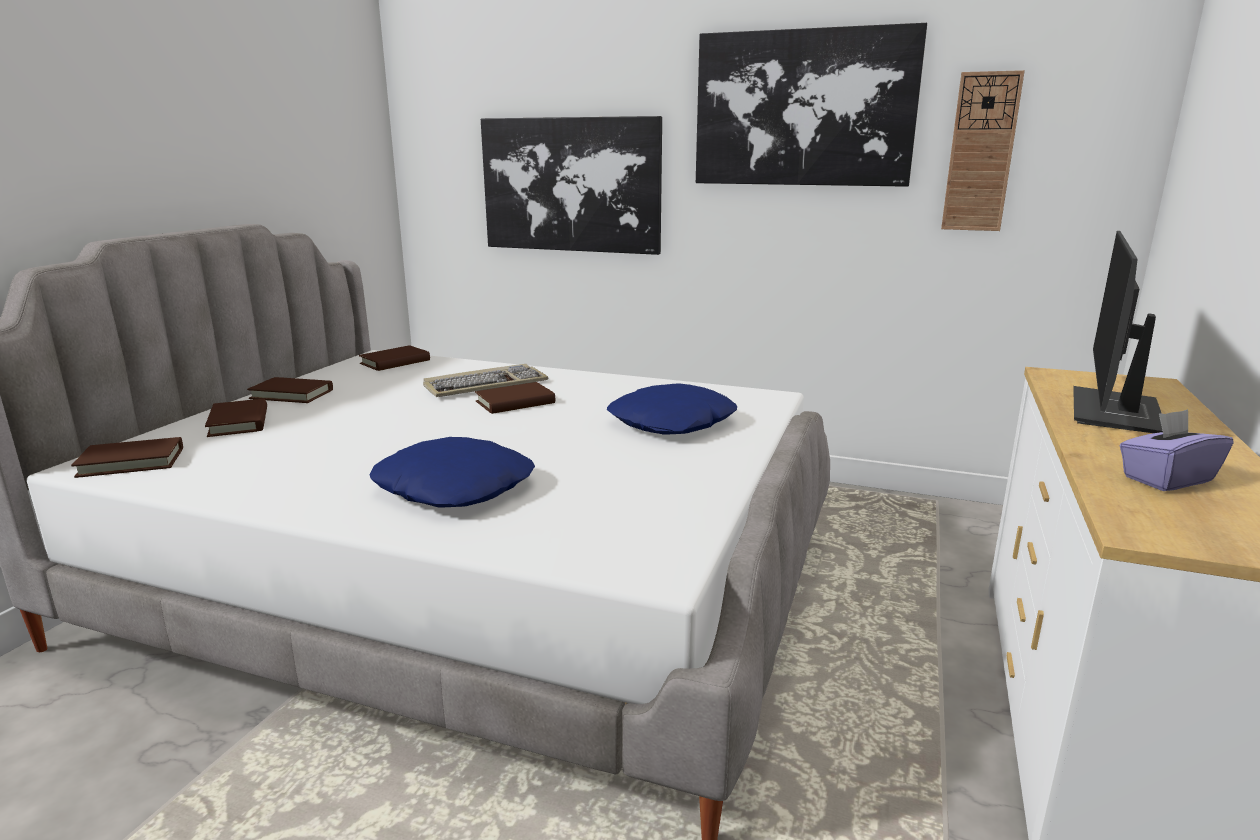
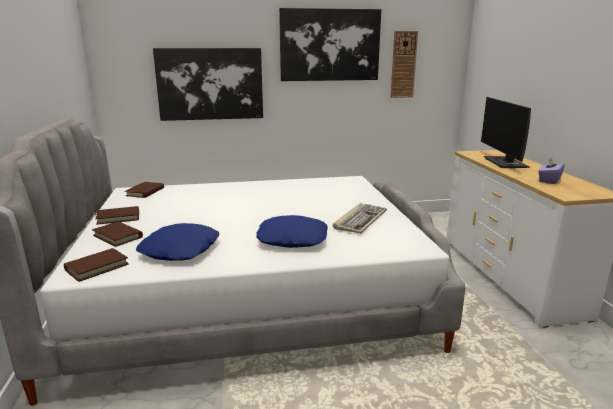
camera: 30 degrees left, 0 degrees up
keyboard [423,364,548,397] -> keyboard moved to [333,203,387,234]
brown book [475,382,555,414] -> none
blue pillow [607,383,737,435] -> blue pillow moved to [136,223,220,261]

